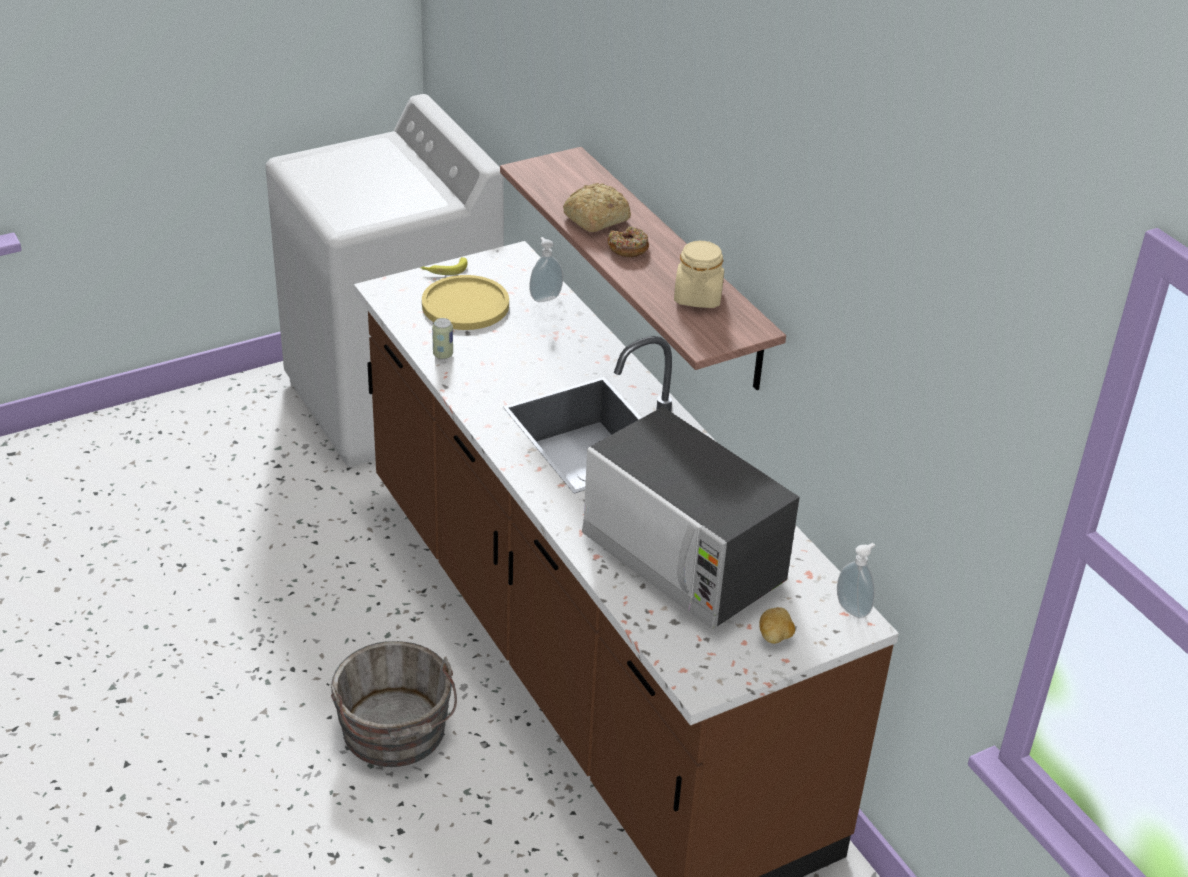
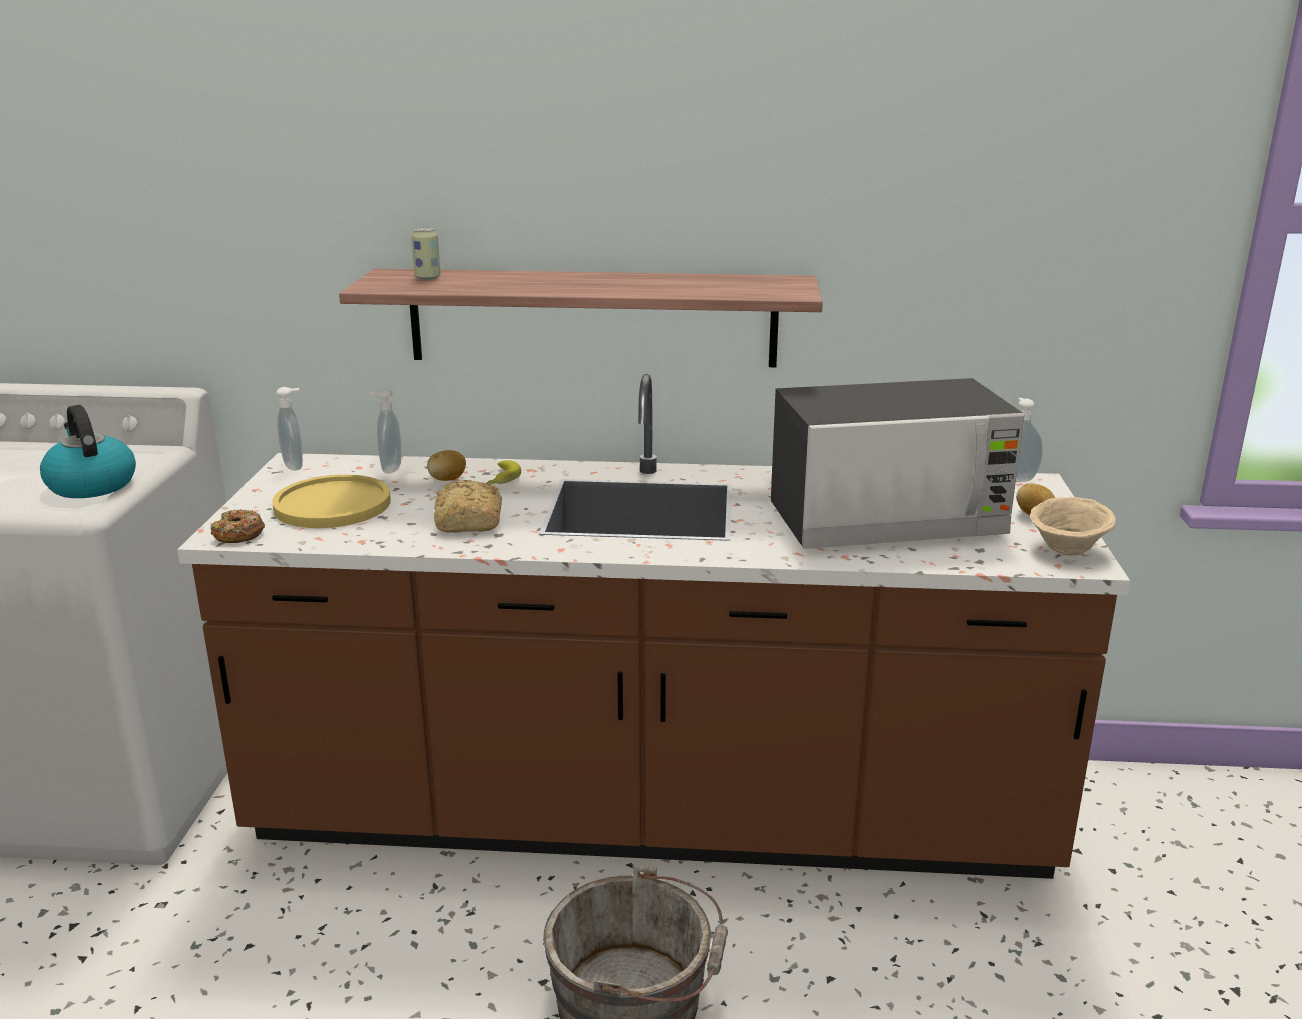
camera: 55 degrees left, 15 degrees down
banana [421,257,467,275] -> banana moved to [488,460,521,484]
can [432,318,453,359] -> can moved to [411,227,440,280]
bread [563,183,631,232] -> bread moved to [434,480,502,533]
donut [608,226,649,257] -> donut moved to [211,509,265,543]
beige jar [674,240,724,308] -> none
none -> kettle [40,405,136,498]
none -> soap dispenser [276,387,303,470]
none -> potato [427,450,466,481]
none -> beige bowl [1030,497,1116,556]

